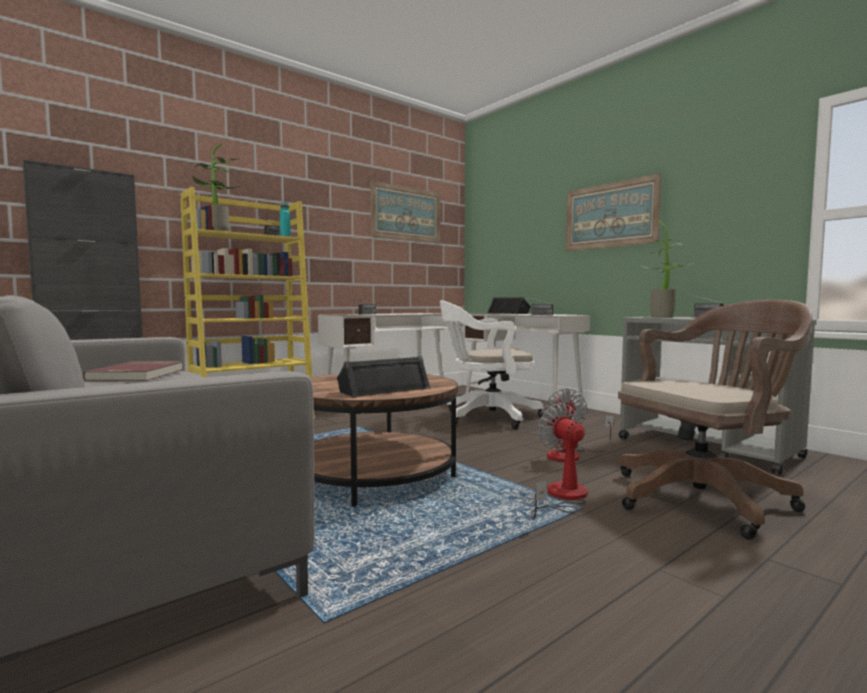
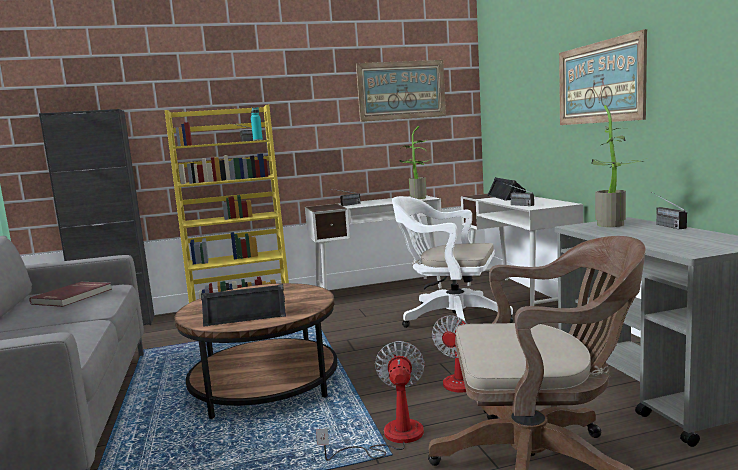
camera: 25 degrees right, 5 degrees up
potted plant [192,143,240,231] -> potted plant moved to [399,126,431,199]

